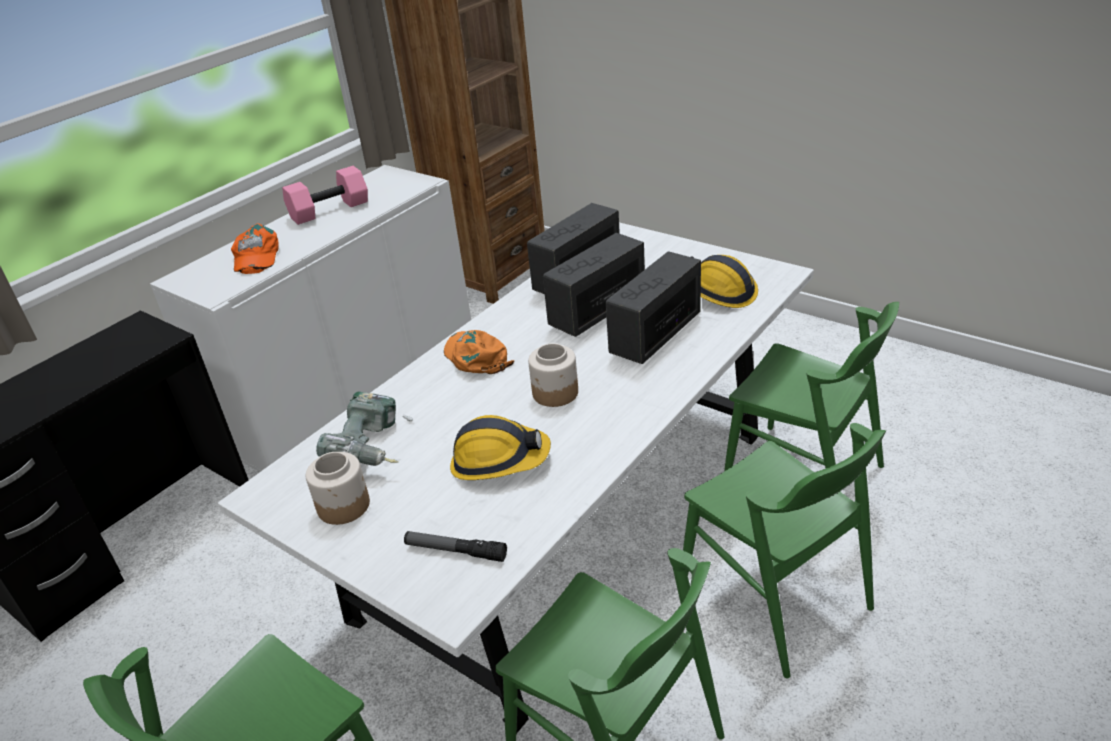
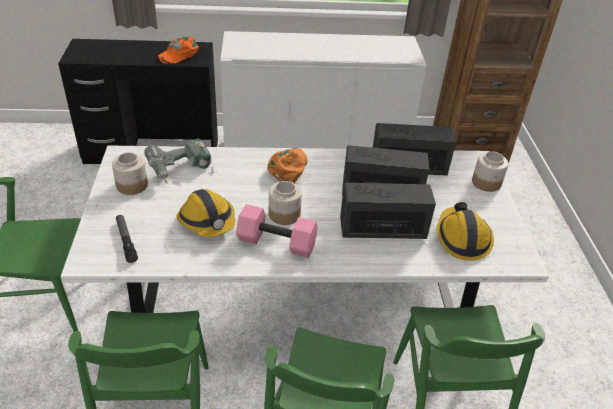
camera: 45 degrees right, 5 degrees up
orange cap [231,223,279,274] -> orange cap moved to [157,37,199,64]
pink dumbbell [282,166,368,225] -> pink dumbbell moved to [236,204,318,258]
none -> jar [472,151,508,192]

